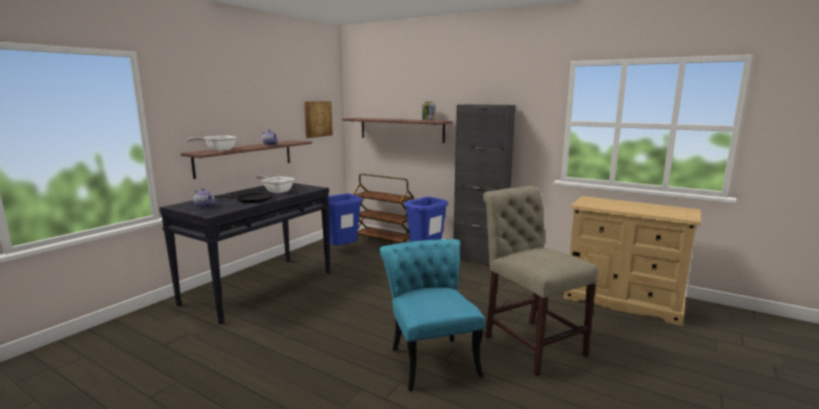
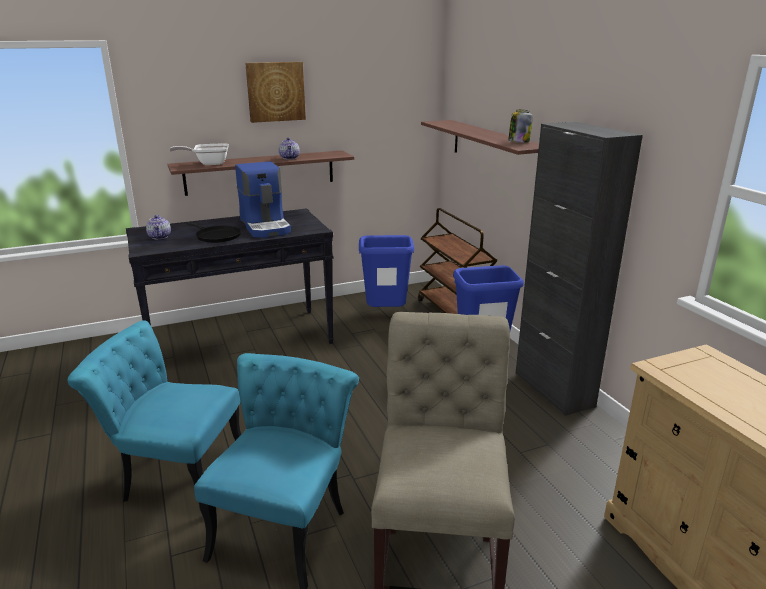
camera: 35 degrees right, 10 degrees up
frying pan [256,176,294,193] -> coffee machine [235,161,291,238]
picture [304,101,333,138] -> picture moved to [245,62,306,123]
none -> turquoise chair [67,321,242,502]

